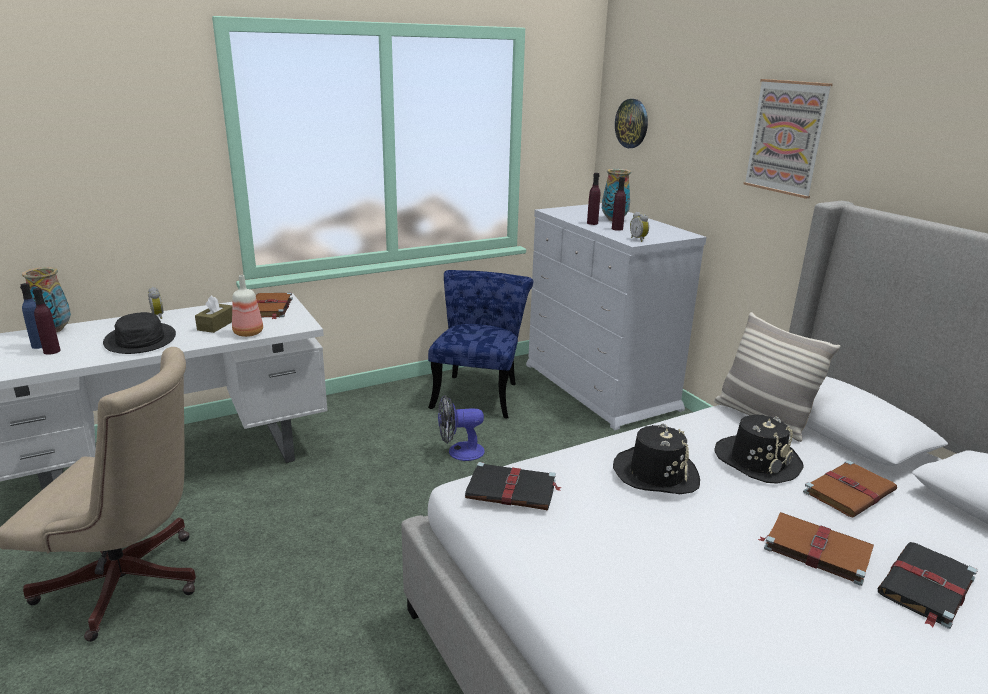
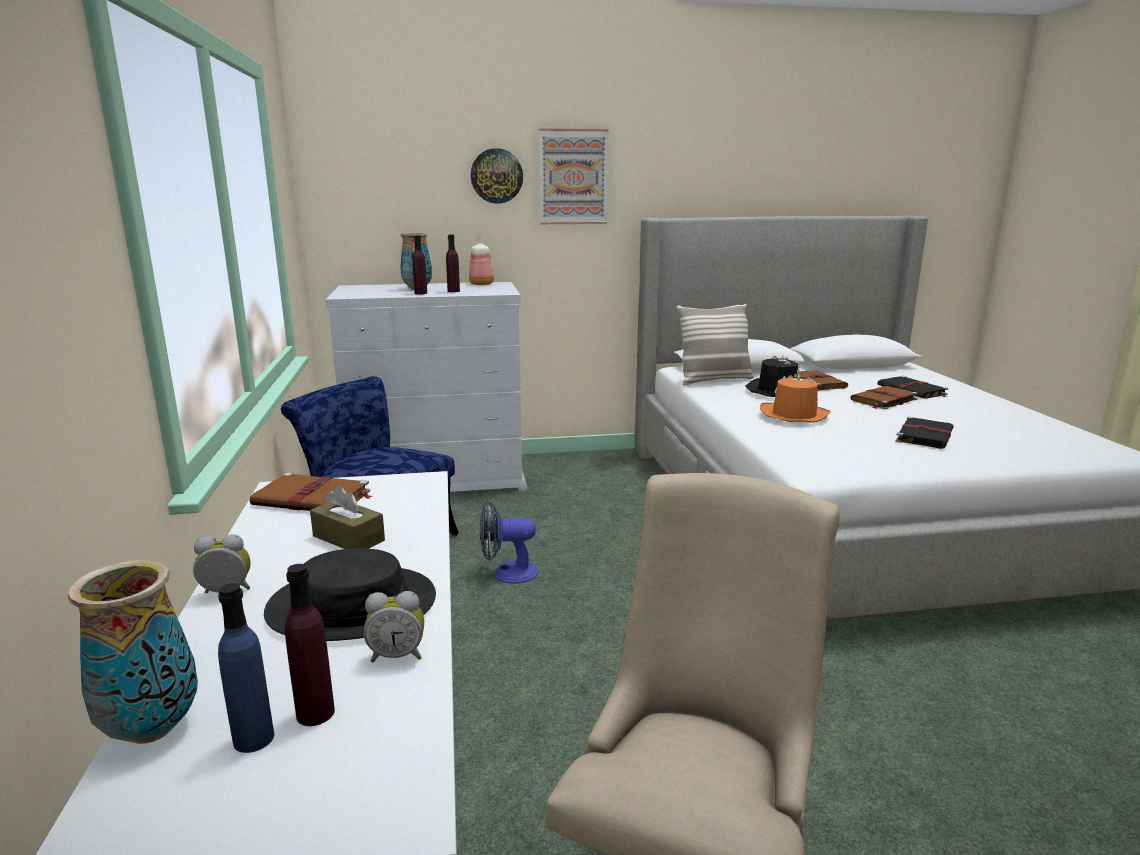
camera: 70 degrees left, 5 degrees down
bottle [232,275,263,337] -> bottle moved to [469,232,494,285]
fan [438,395,485,461] -> fan turned 75 degrees clockwise [480,501,538,584]
black book [465,462,562,510] -> black book moved to [896,416,954,449]
black hat [613,423,700,494] -> orange hat [760,374,831,423]
wall clock [615,99,648,148] -> wall clock moved to [471,148,523,204]
alarm clock [630,212,649,242] -> alarm clock moved to [363,591,424,663]

